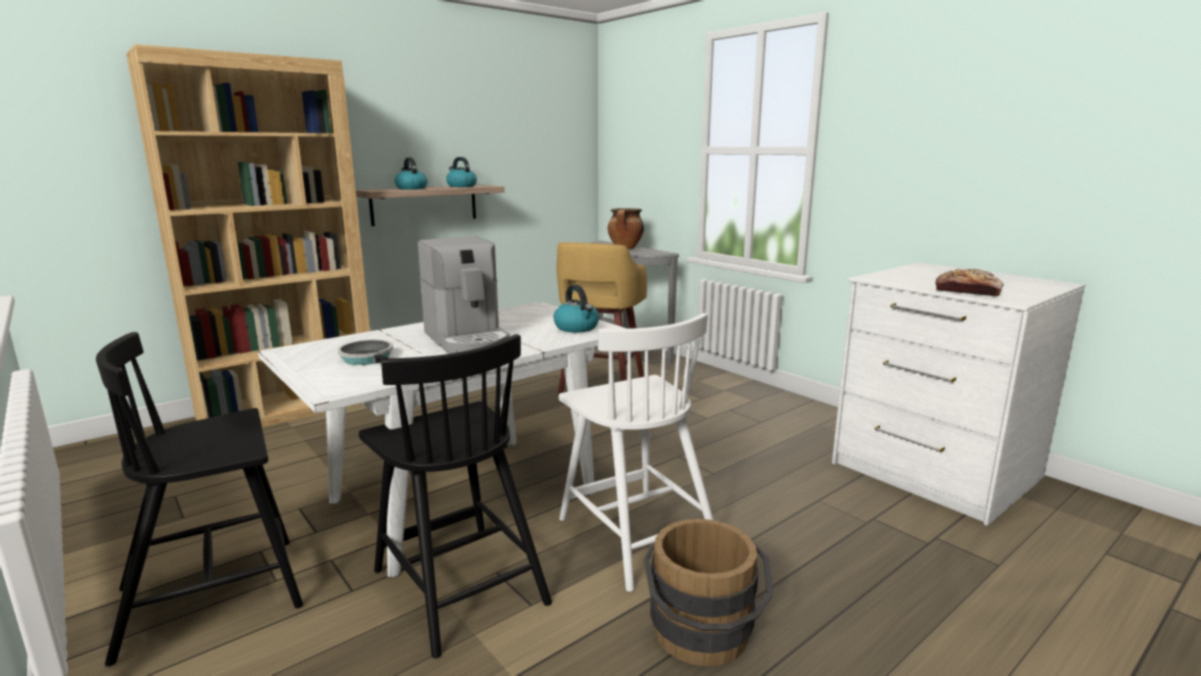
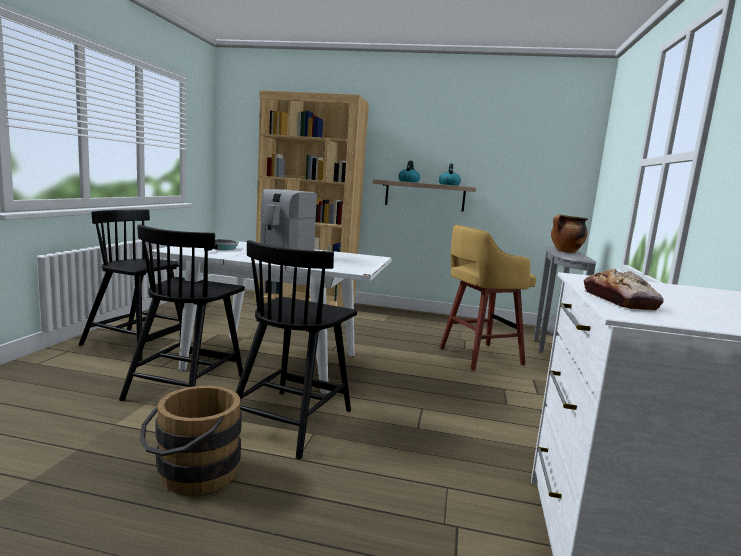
camera: 50 degrees right, 5 degrees down
kettle [554,285,599,333] -> none
white chair [559,313,713,592] -> black chair [236,240,357,459]

